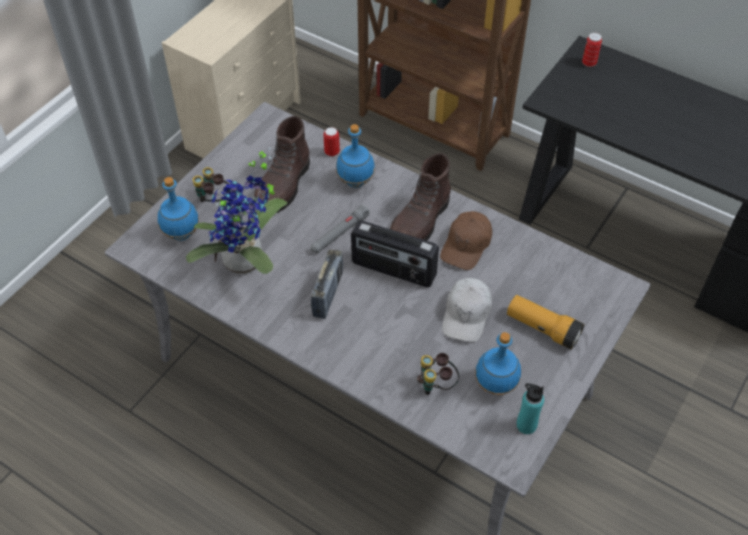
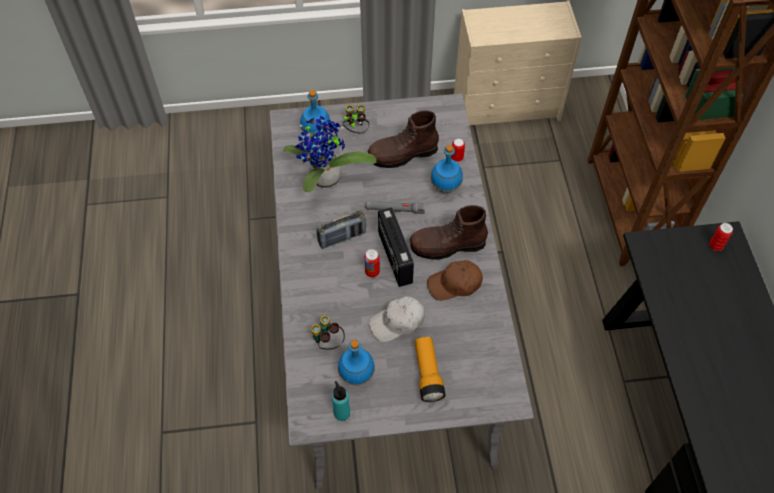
camera: 50 degrees right, 5 degrees up
none -> can [364,249,380,277]

